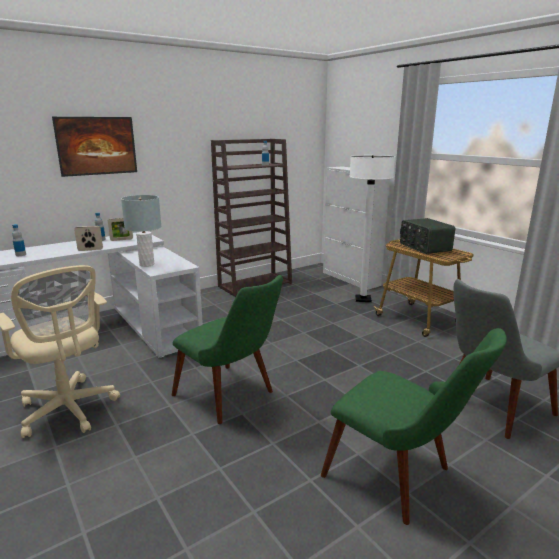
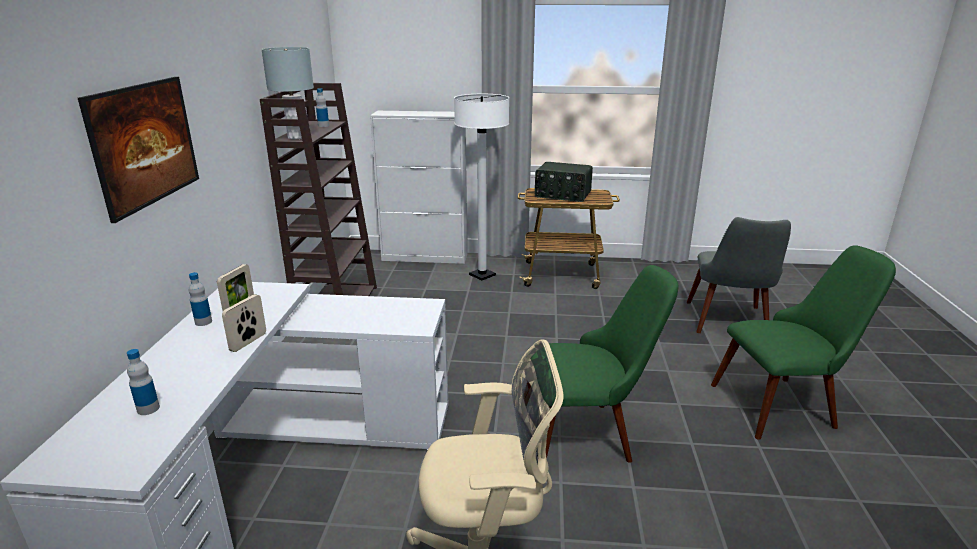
camera: 50 degrees left, 5 degrees up
grey table lamp [121,195,162,267] -> grey table lamp moved to [261,47,314,139]

